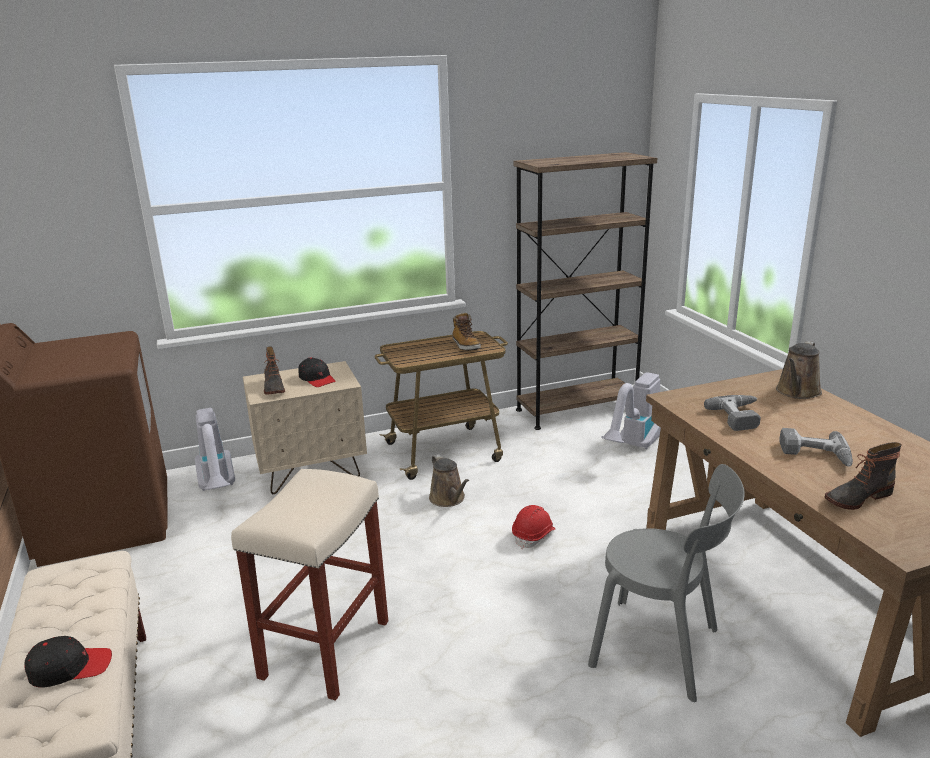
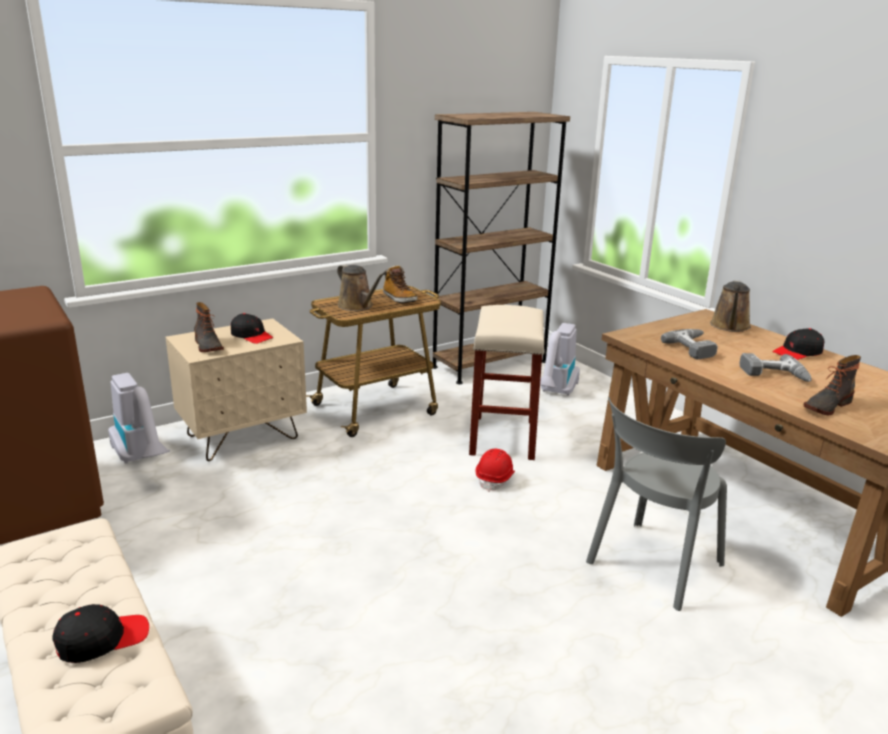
camera: 15 degrees left, 0 degrees up
beige stool [231,469,388,701] -> beige stool moved to [469,305,544,460]
brown watering can [429,454,469,507] -> brown watering can moved to [337,264,385,311]
grey chair [588,464,745,702] -> grey chair turned 120 degrees clockwise [586,397,727,611]
none -> black cap [772,328,825,360]

